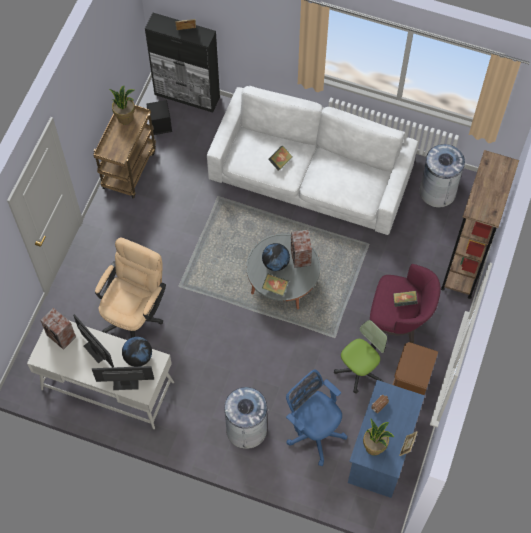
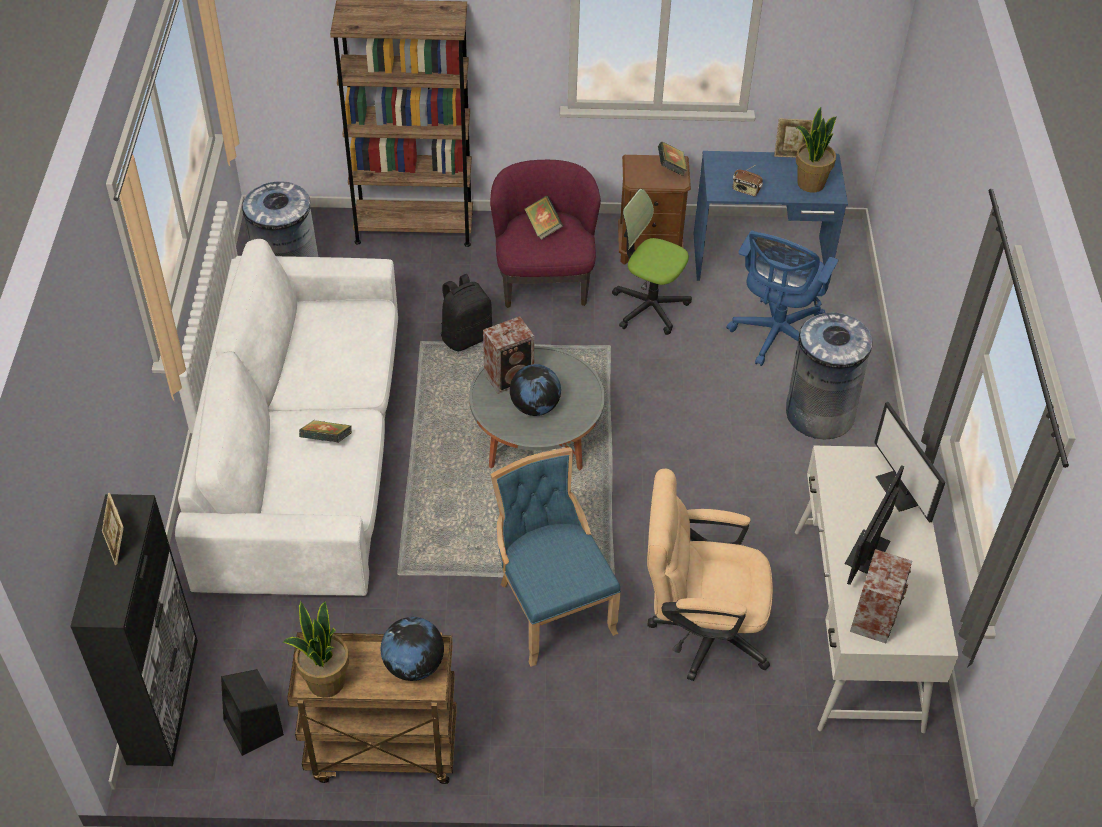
camera: 110 degrees left, 15 degrees down
globe [122,337,152,367] -> globe moved to [381,617,444,681]
book [262,273,289,296] -> book moved to [658,142,687,176]
none -> black backpack [441,274,492,351]
none -> blue chair [490,447,621,667]

